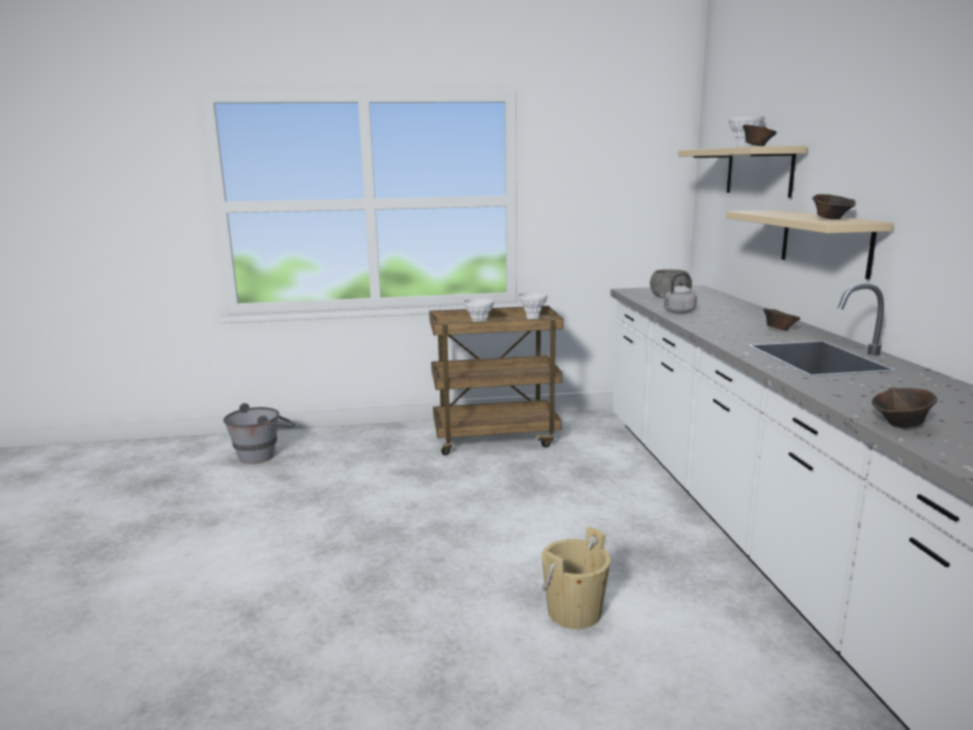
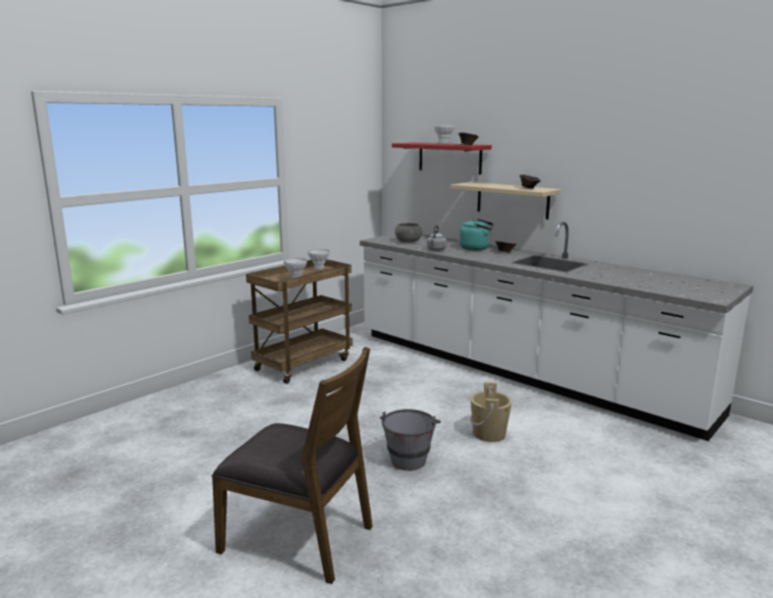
camera: 40 degrees left, 0 degrees up
grey bucket [223,403,295,464] -> grey bucket moved to [380,409,441,471]
beige shelf [678,146,808,197] -> red shelf [392,142,492,175]
brown bowl [872,387,937,428] -> none
none -> brown chair [211,347,373,584]
none -> turquoise kettle [459,219,494,250]

